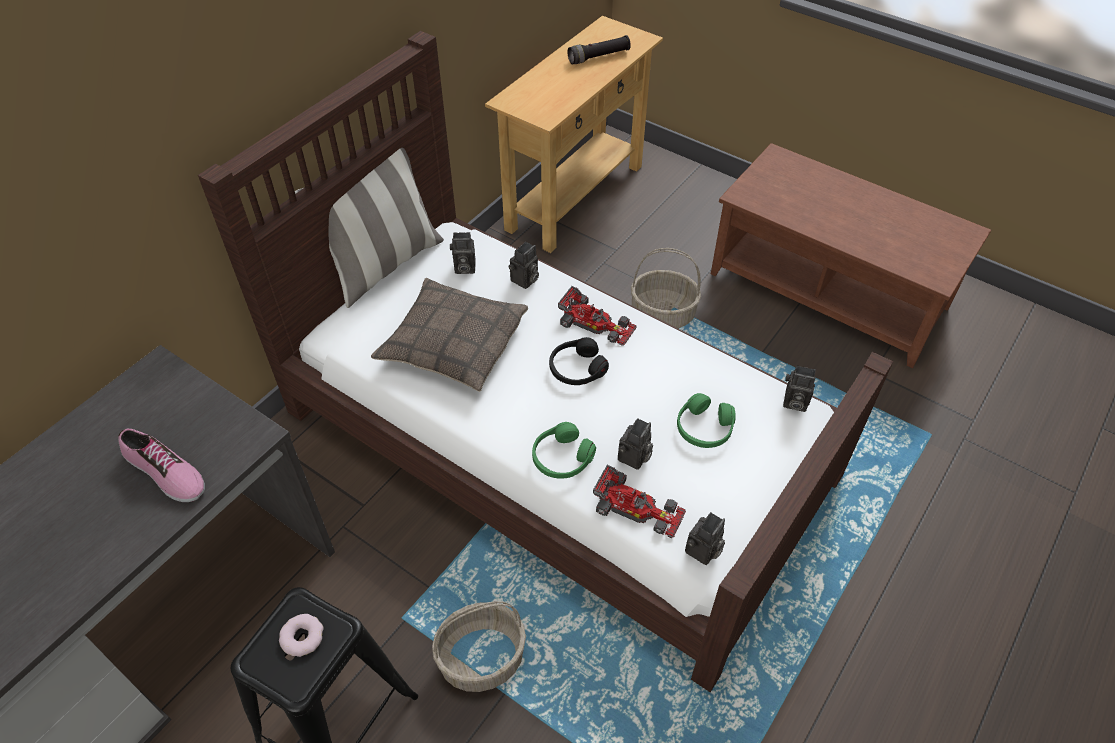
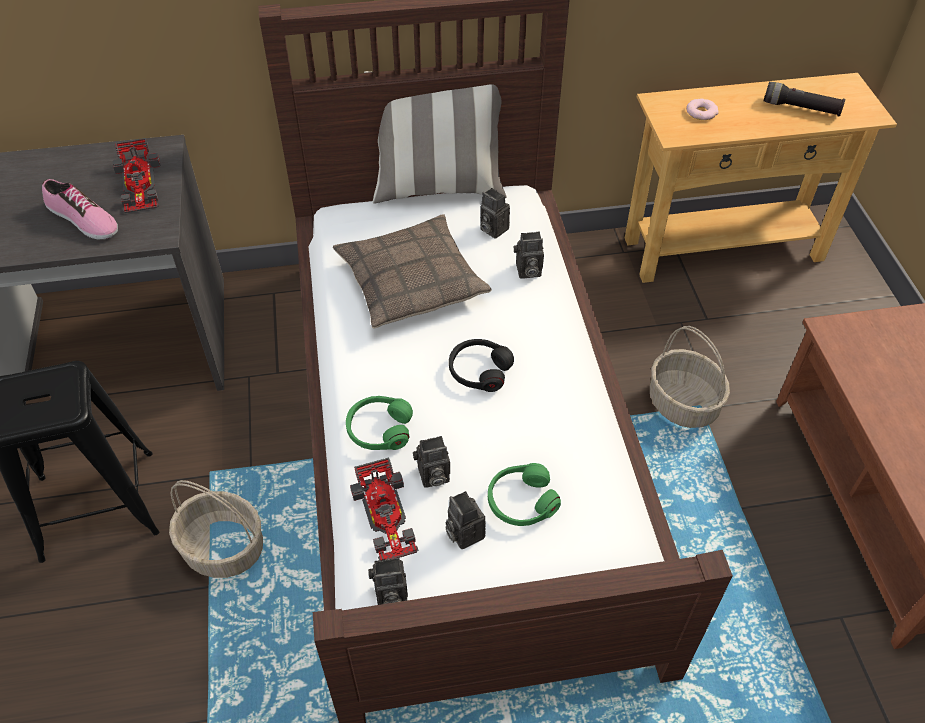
camera: 45 degrees right, 0 degrees up
shoe [118,429,205,502] -> shoe turned 45 degrees counterclockwise [42,179,118,239]
donut [279,614,324,657] -> donut moved to [686,98,719,120]
toy car [558,286,637,346] -> toy car moved to [113,138,160,213]
camera [783,365,816,412] -> camera moved to [446,491,486,549]

